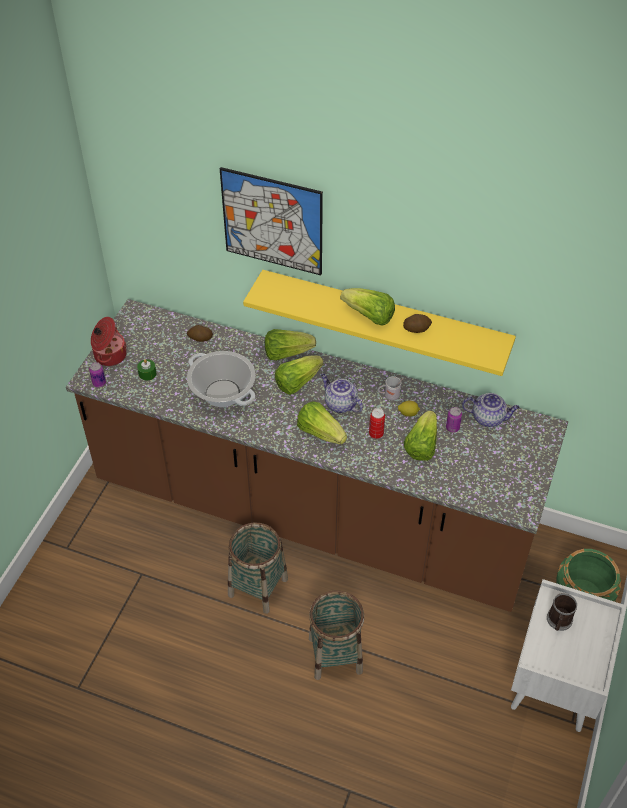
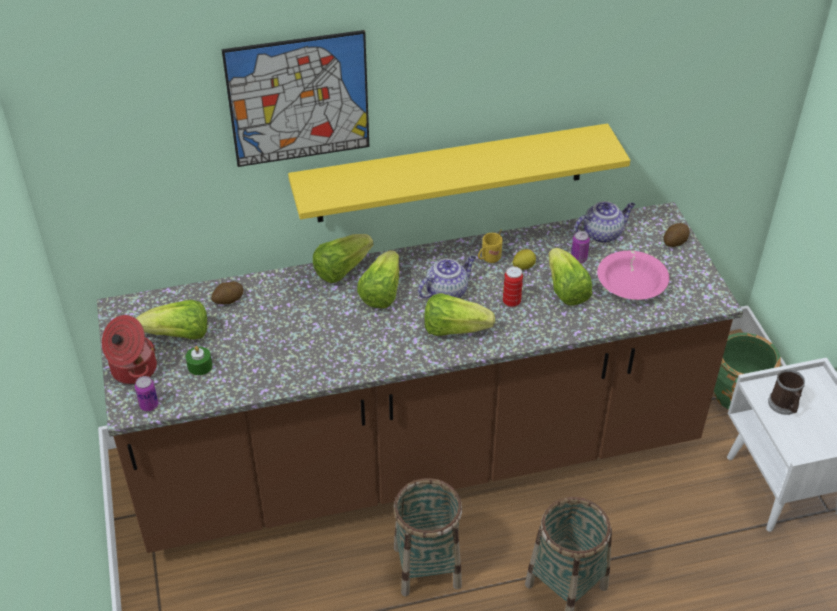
camera: 35 degrees left, 5 degrees down
cooking pot [187,351,256,407] -> none
teapot [321,374,363,413] -> teapot turned 135 degrees clockwise [418,256,476,298]
lettuce [340,288,395,326] -> lettuce moved to [136,300,207,340]
white mug [378,376,403,400] -> yellow mug [478,229,503,263]
potato [403,314,432,333] -> potato moved to [664,223,690,247]
none -> pink bowl [597,251,669,300]

